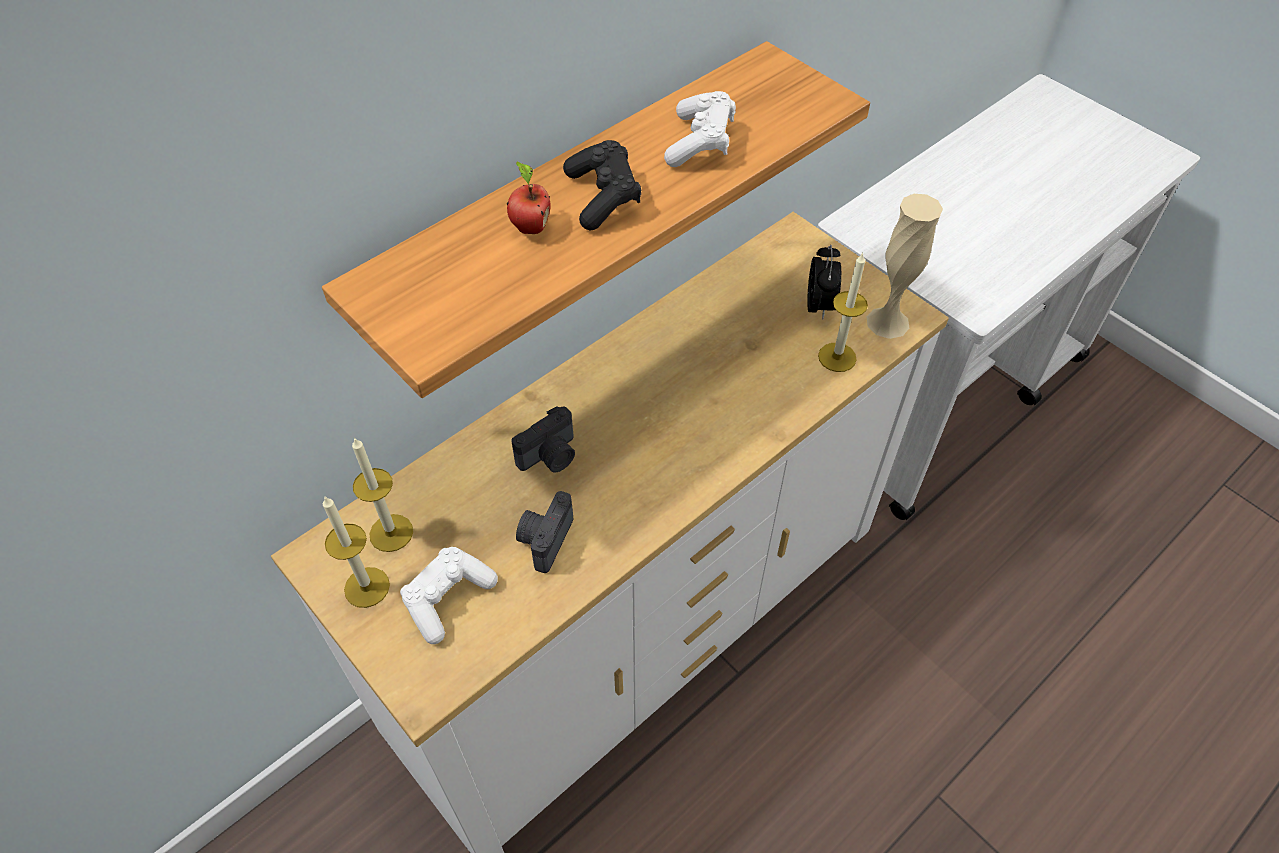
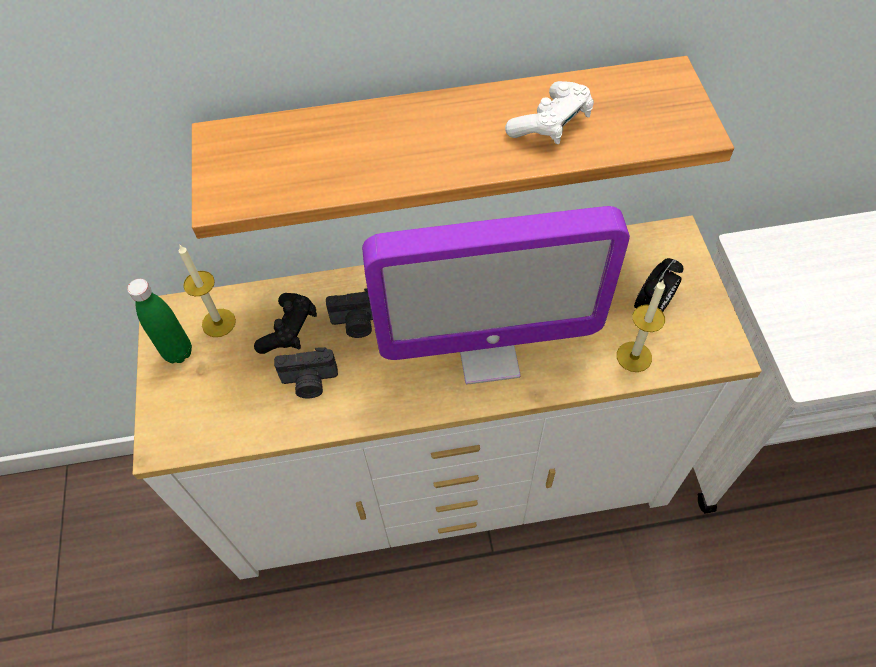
camera: 35 degrees right, 5 degrees up
candle [323,497,390,608] -> green bottle [127,279,192,363]
white game controller [400,547,498,644] -> none
apple [507,162,551,234] -> none
camera [516,491,573,573] -> camera turned 150 degrees counterclockwise [274,347,338,399]
black game controller [563,140,641,230] -> black game controller moved to [254,293,317,354]
beige vase [867,194,943,339] -> none
none -> monitor [362,206,630,384]

